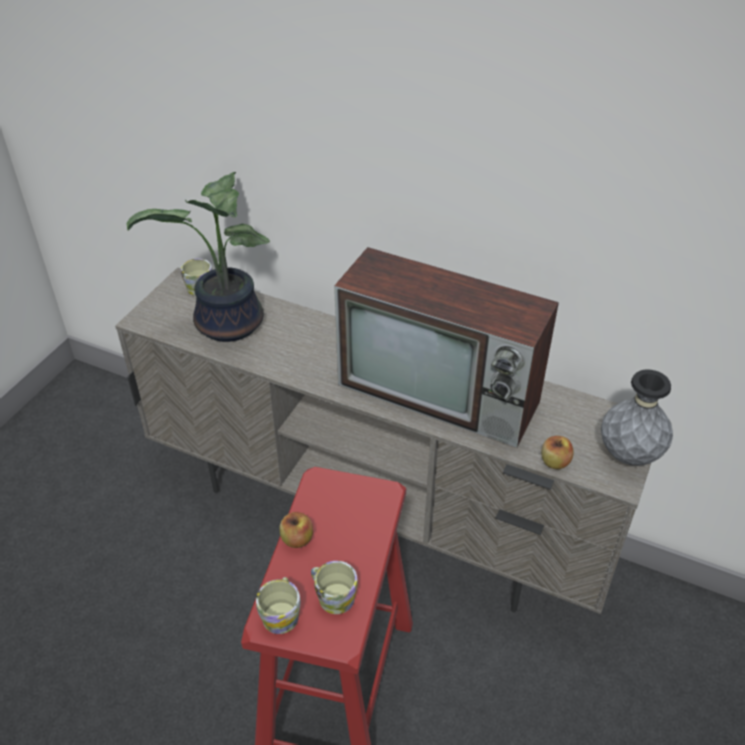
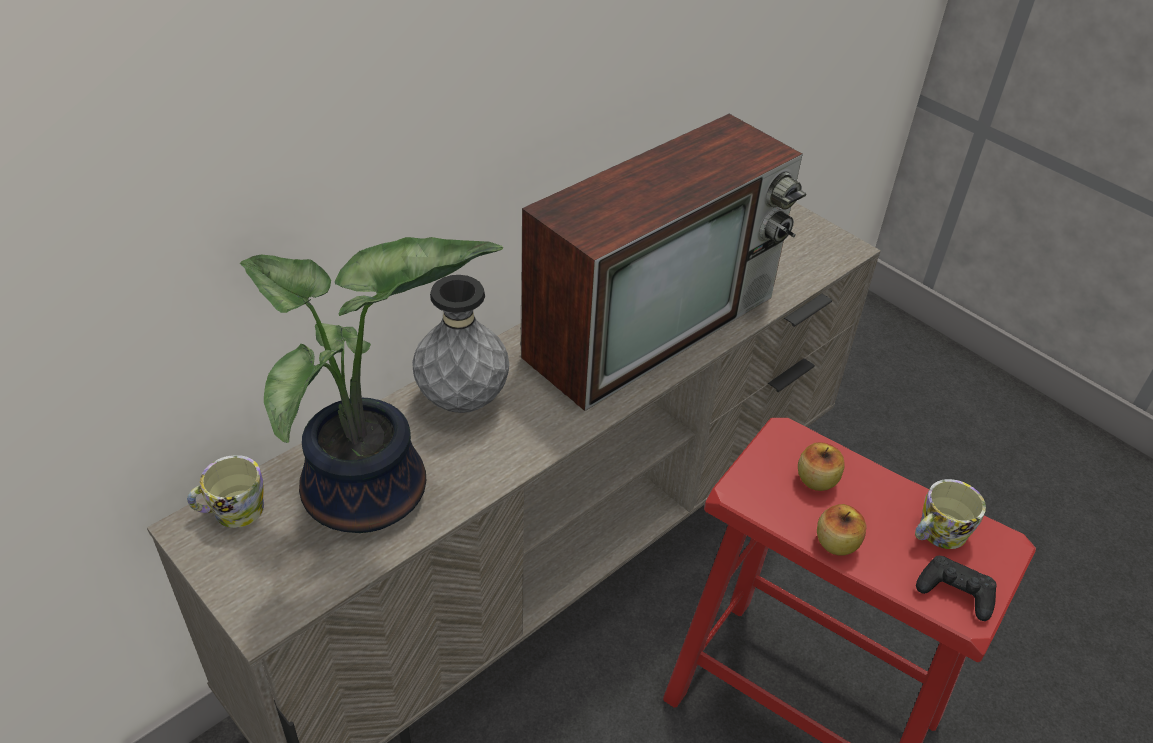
camera: 70 degrees left, 0 degrees up
mug [256,577,301,634] -> black game controller [916,556,996,621]
apple [541,436,574,469] -> apple moved to [798,442,845,491]
grey vase [601,369,673,466] -> grey vase moved to [412,275,509,413]

